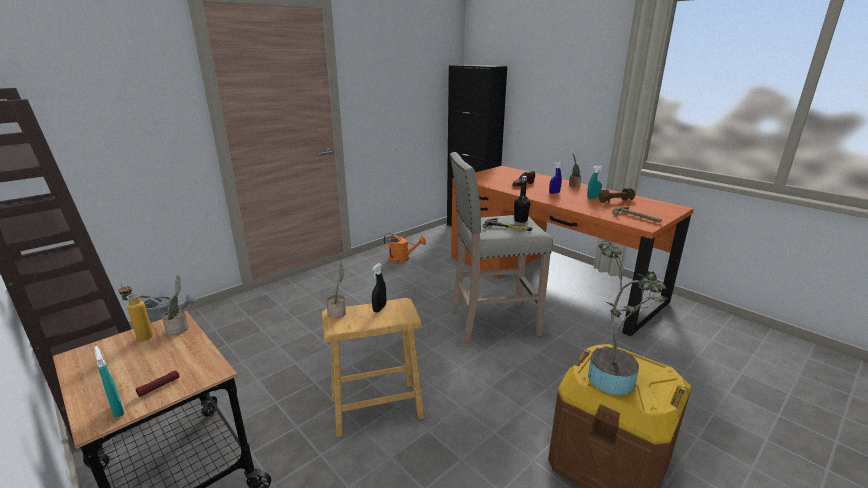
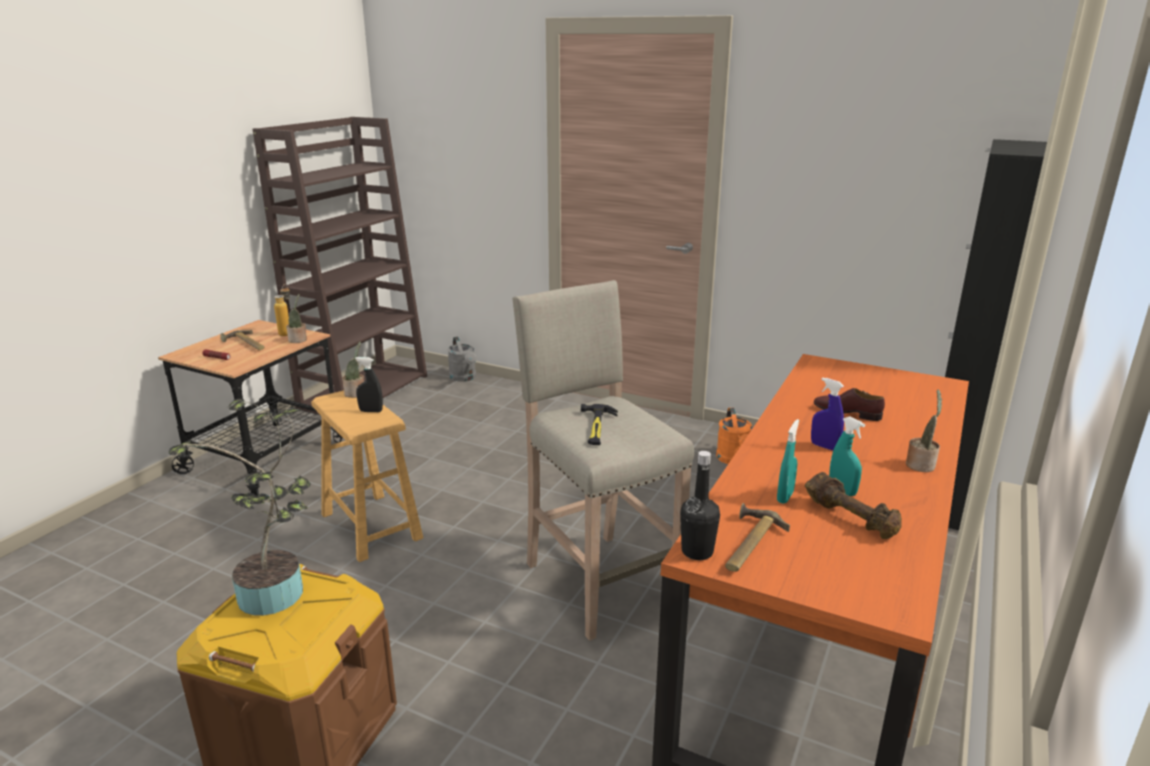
camera: 70 degrees right, 0 degrees up
turquoise spray bottle [94,346,124,418] -> turquoise spray bottle moved to [777,419,799,504]
black bottle [514,176,530,223] -> black bottle moved to [680,451,720,560]
none -> hammer [220,330,265,350]

